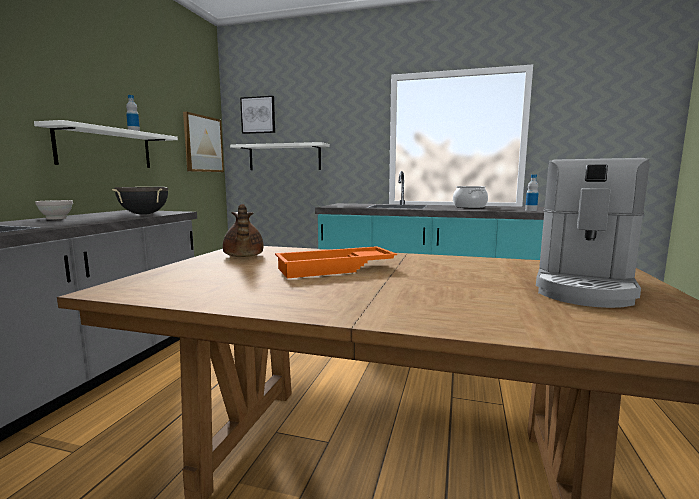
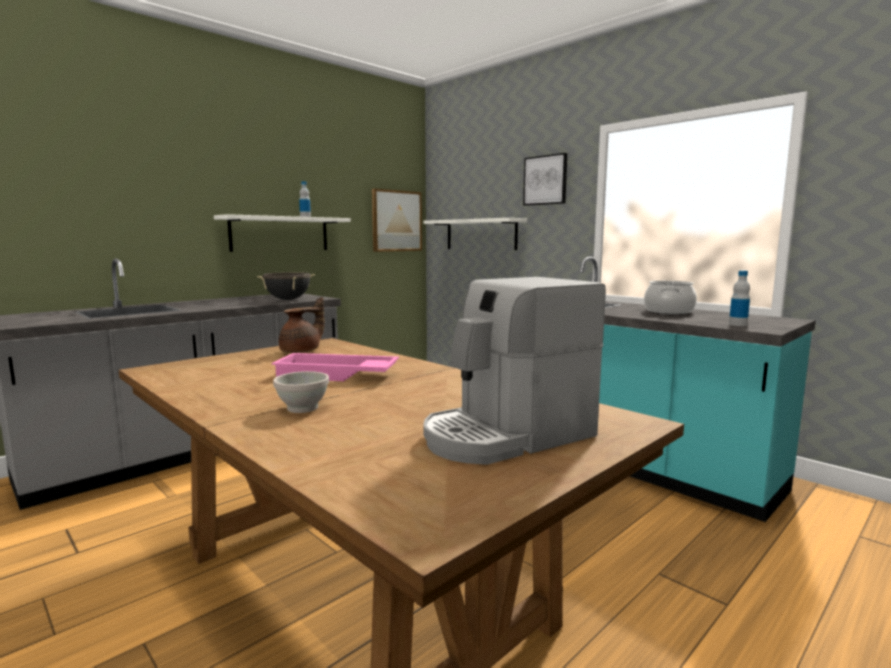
camera: 30 degrees right, 0 degrees up
white bowl [35,200,73,220] -> white bowl moved to [273,371,329,413]
brown teapot [223,204,264,257] -> brown teapot turned 150 degrees counterclockwise [279,297,325,353]
picture [240,96,275,134] -> picture moved to [523,153,567,206]
orange tray [275,246,397,279] -> pink tray [272,353,399,381]

